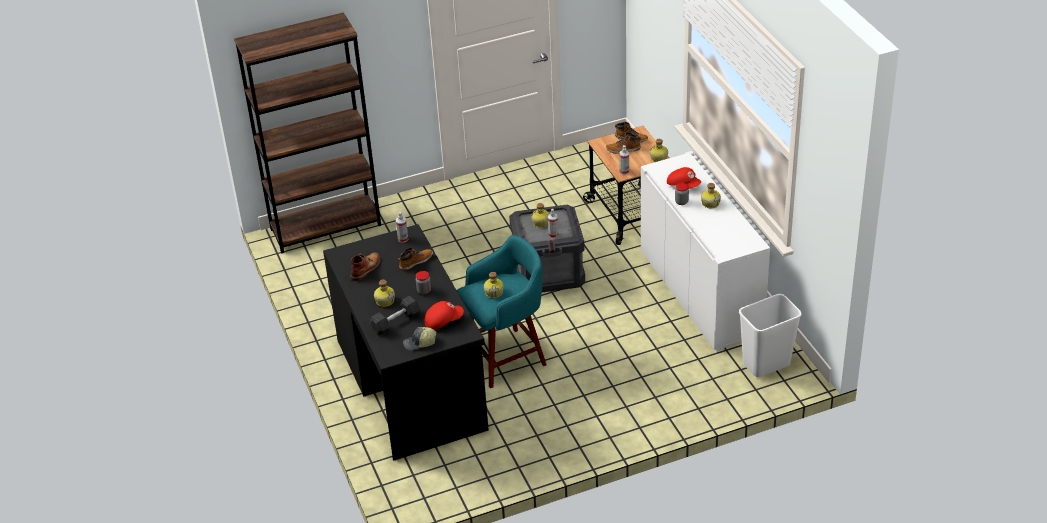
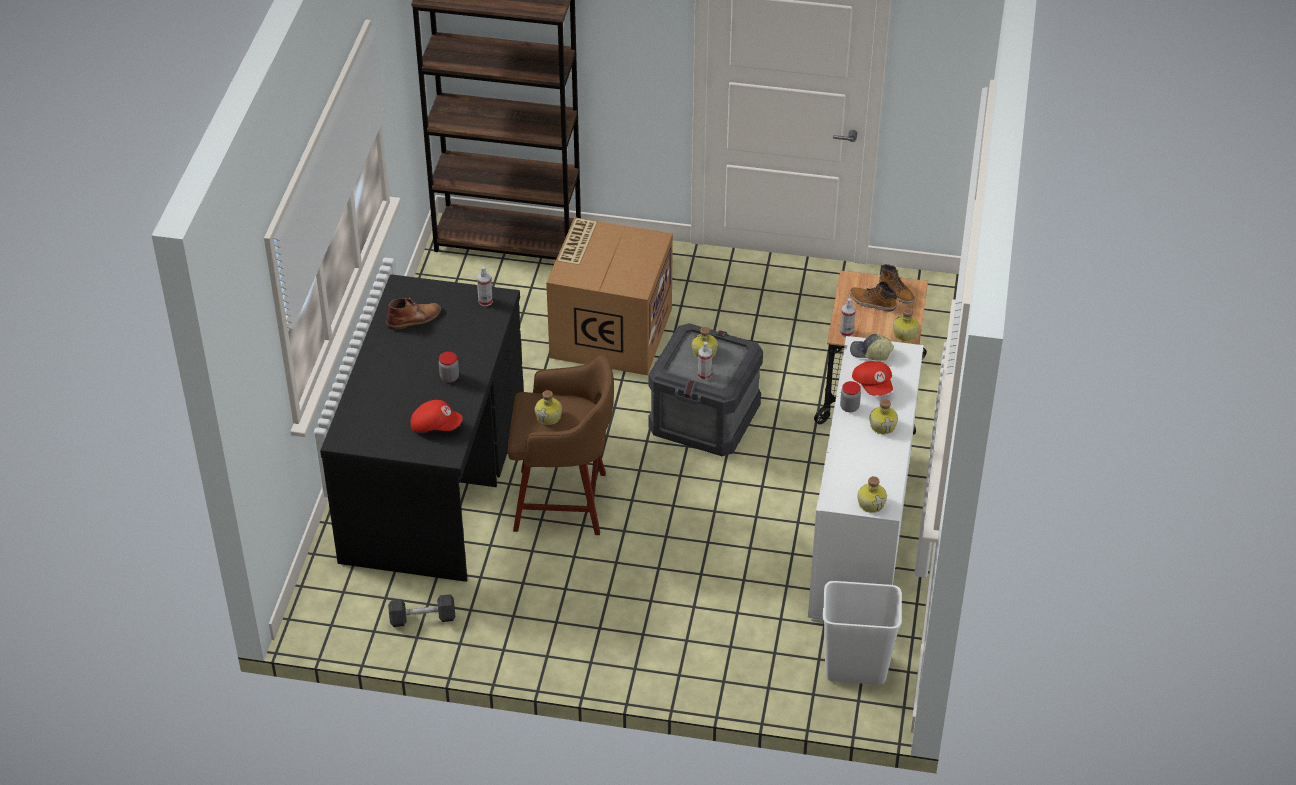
camera: 30 degrees right, 5 degrees up
grey dumbbell [370,296,420,335] -> grey dumbbell moved to [388,594,455,627]
bottle [374,280,395,307] -> bottle moved to [857,476,887,513]
boot [398,248,433,271] -> none
cap [403,327,437,351] -> cap moved to [850,334,894,361]
turquoise stool [457,235,547,388] -> brown stool [508,355,614,535]
none -> cardboard box [546,217,673,375]

